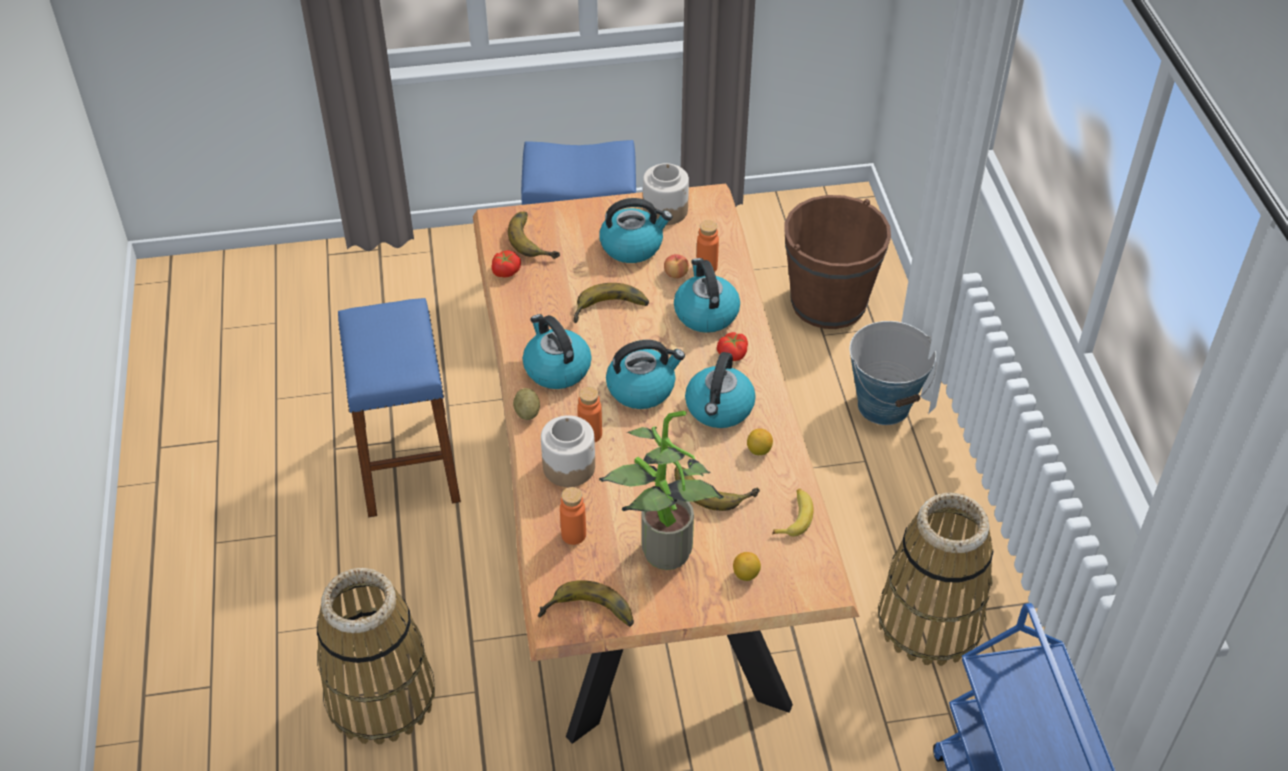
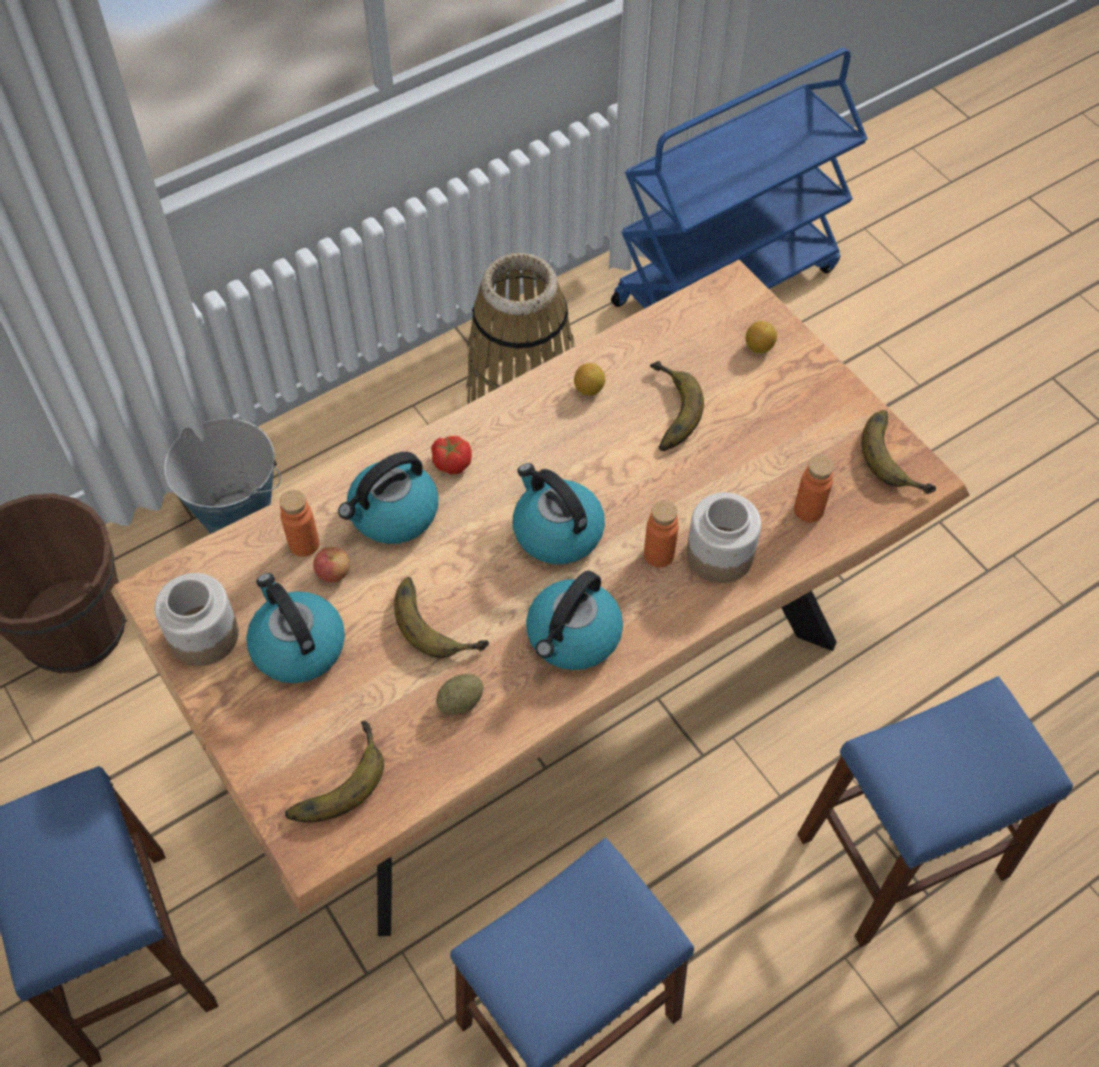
camera: 115 degrees left, 10 degrees up
basket [317,568,435,744] -> blue stool [797,676,1073,947]
tomato [492,250,521,278] -> none
potato [513,388,540,420] -> potato moved to [436,674,484,715]
potted plant [599,411,724,570] -> none
kettle [685,352,756,428] -> none
banana [772,489,814,537] -> none

